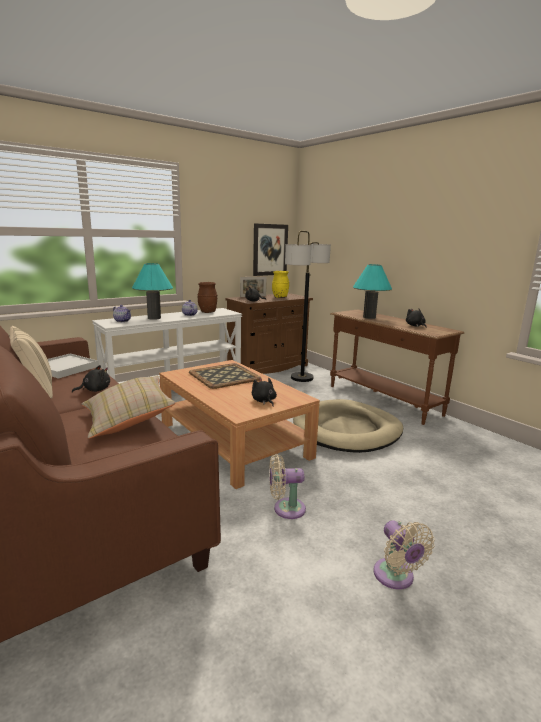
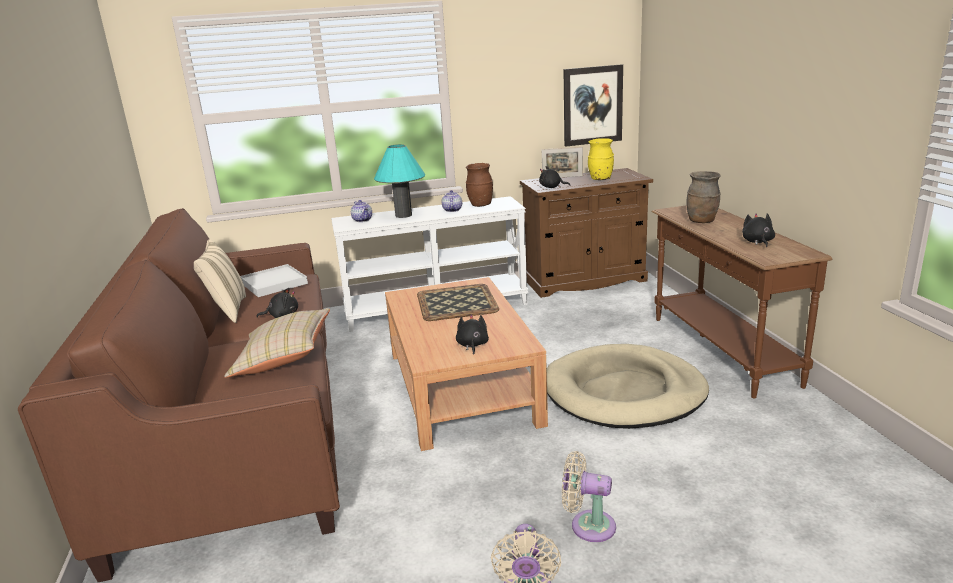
camera: 25 degrees right, 5 degrees up
beige fan [269,454,306,519] -> beige fan moved to [562,451,616,542]
floor lamp [285,231,331,382] -> none
turquoise table lamp [353,264,392,319] -> brown vase [686,171,721,223]

